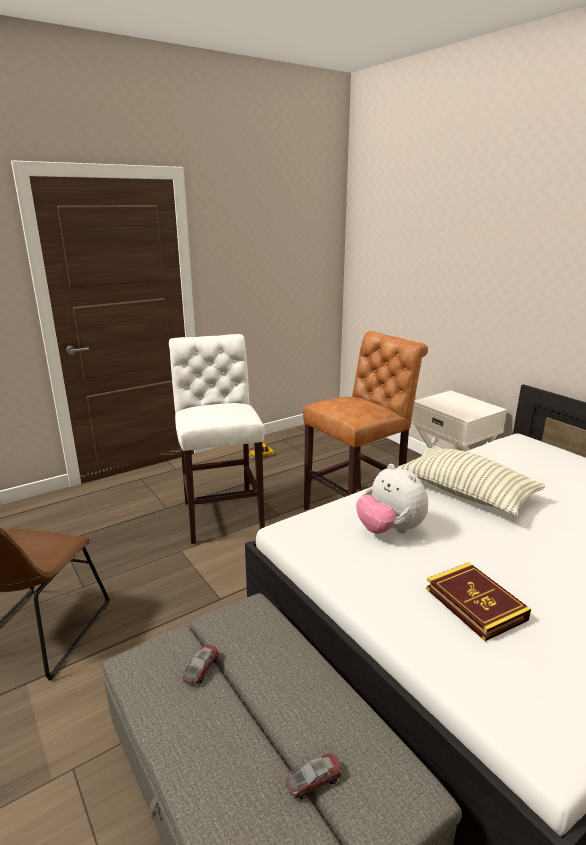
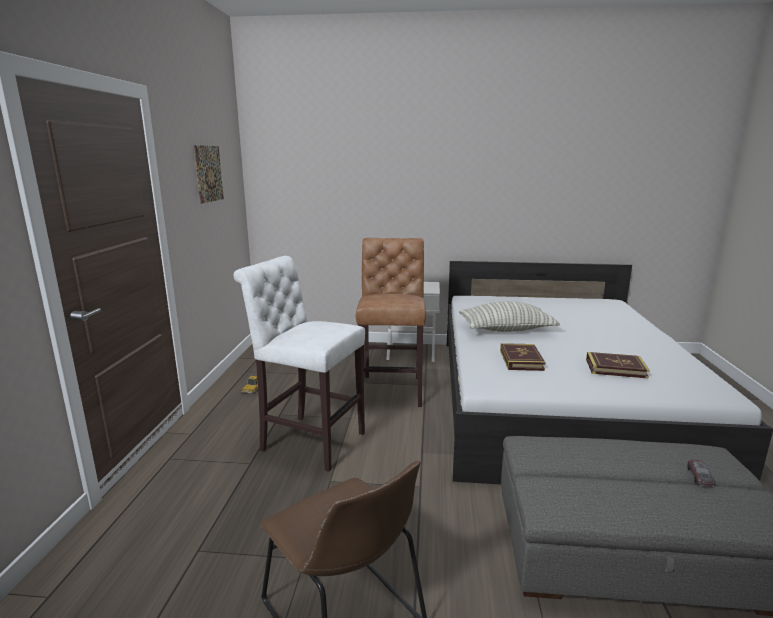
camera: 50 degrees left, 5 degrees down
toy car [182,644,219,685] -> none
plush toy [356,464,428,534] -> book [500,343,545,371]
none -> picture [194,145,224,204]

